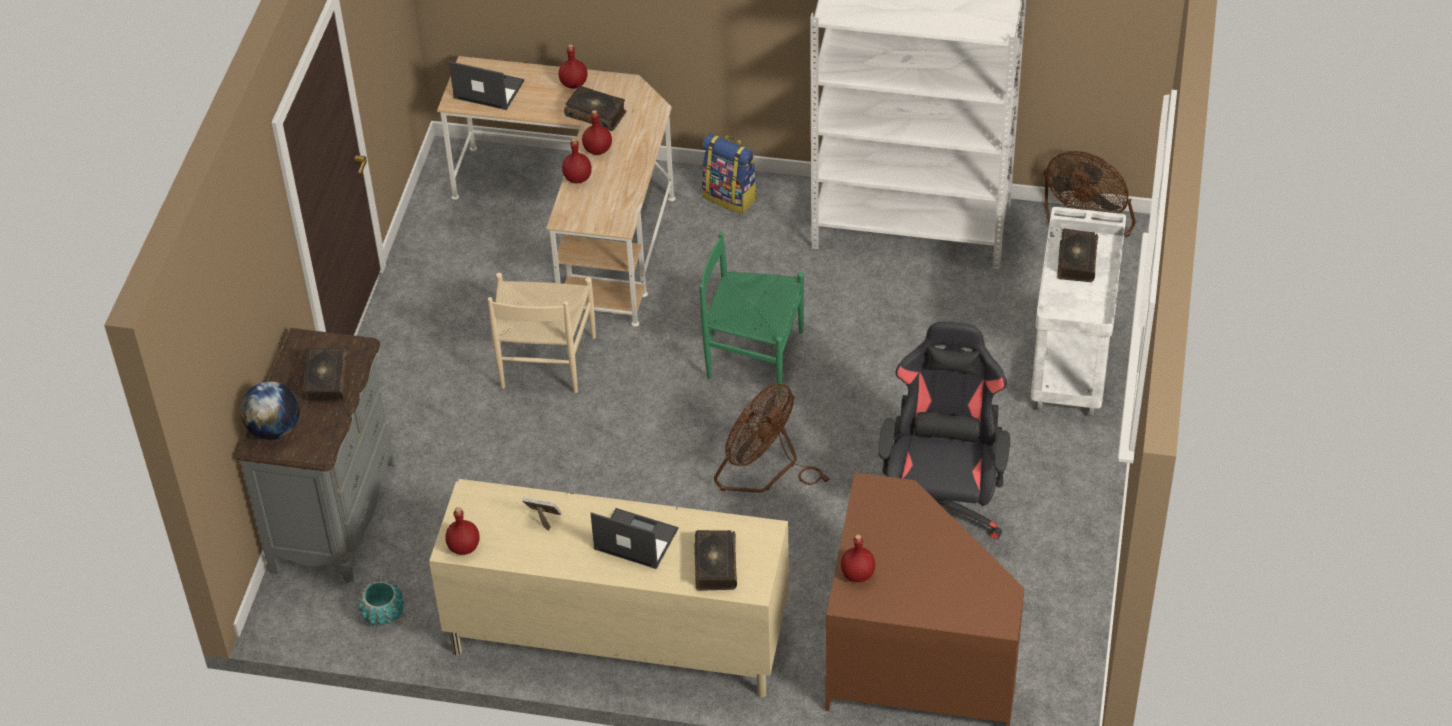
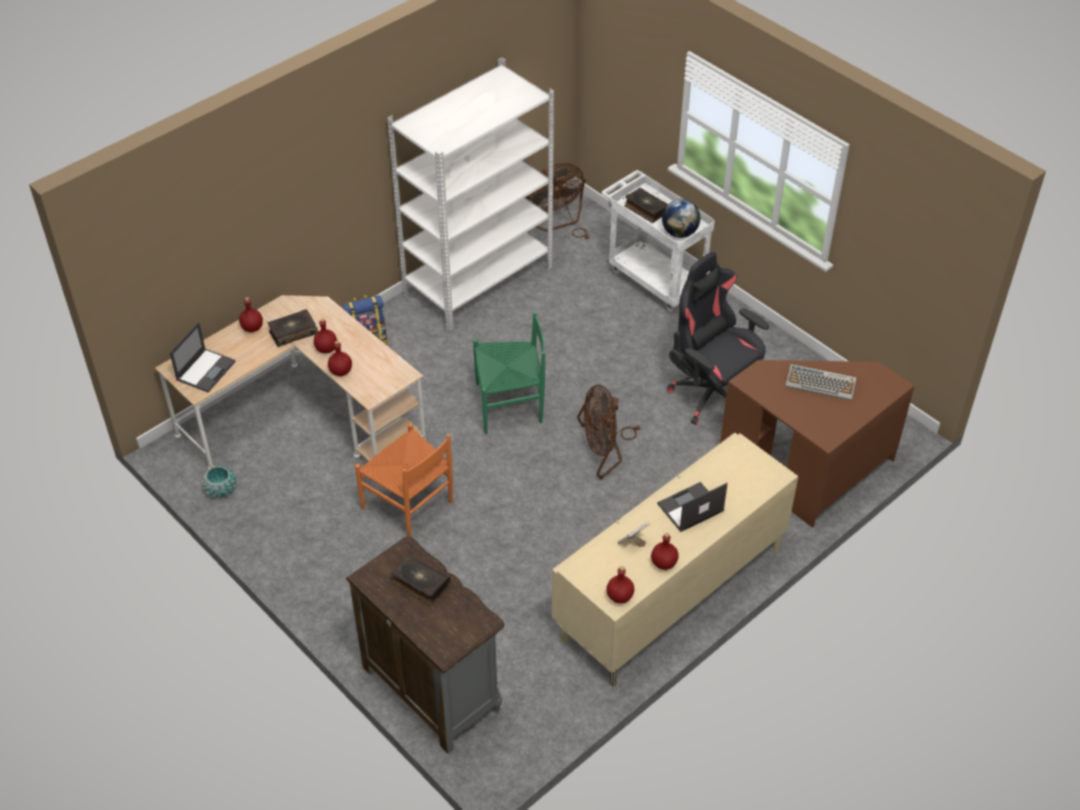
camera: 55 degrees left, 0 degrees up
globe [240,381,300,440] -> globe moved to [662,199,700,238]
turquoise planter [358,580,404,626] -> turquoise planter moved to [202,465,236,498]
laptop [449,61,524,110] -> laptop turned 150 degrees clockwise [170,322,235,392]
beige chair [488,273,596,393] -> orange chair [355,423,453,537]
book [695,530,737,591] -> none
green chair [700,232,804,398] -> green chair turned 150 degrees counterclockwise [473,312,545,434]
red bottle [841,534,875,582] -> red bottle moved to [651,533,679,570]
none -> keyboard [785,364,856,401]

